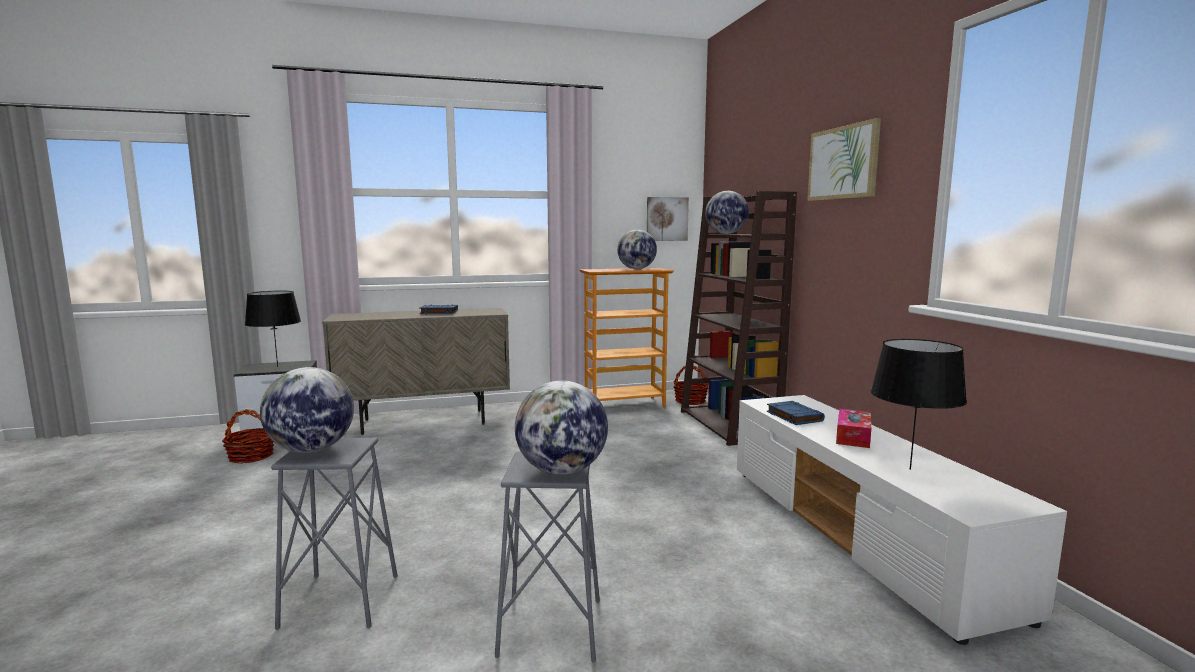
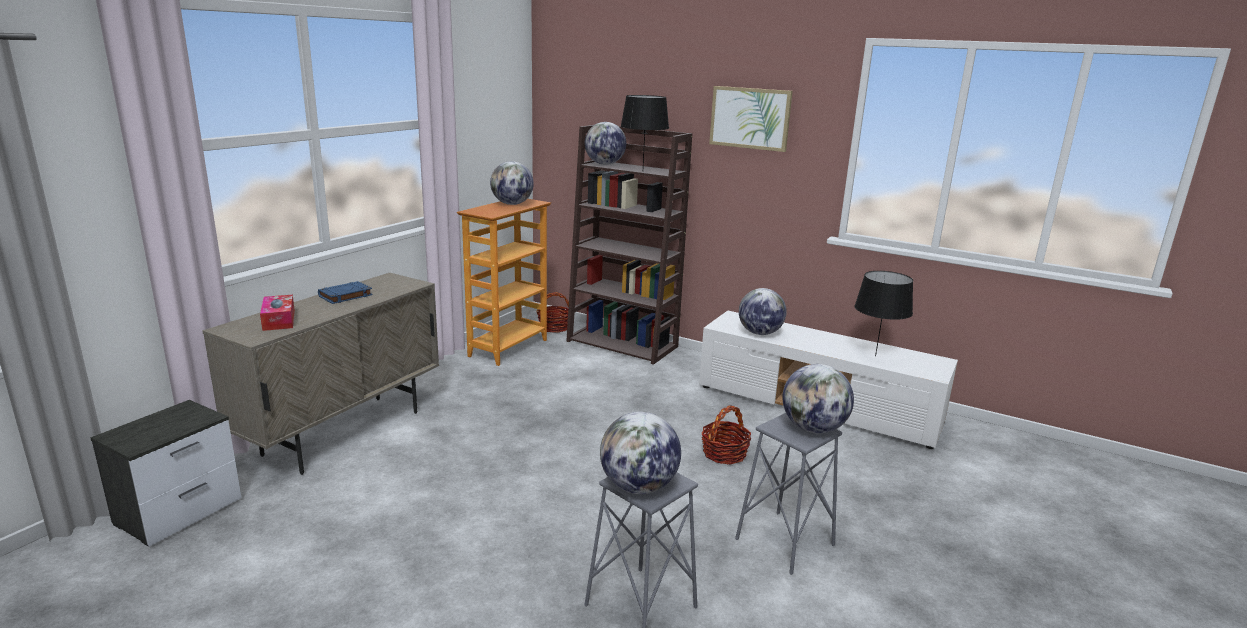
camera: 45 degrees left, 10 degrees up
basket [222,409,274,464] -> basket moved to [702,405,751,464]
black table lamp [245,291,301,367] -> black table lamp moved to [621,95,669,166]
picture [647,197,689,241] -> none
blue book [767,401,825,425] -> globe [739,288,786,335]
tissue box [836,409,871,448] -> tissue box moved to [260,295,295,331]

